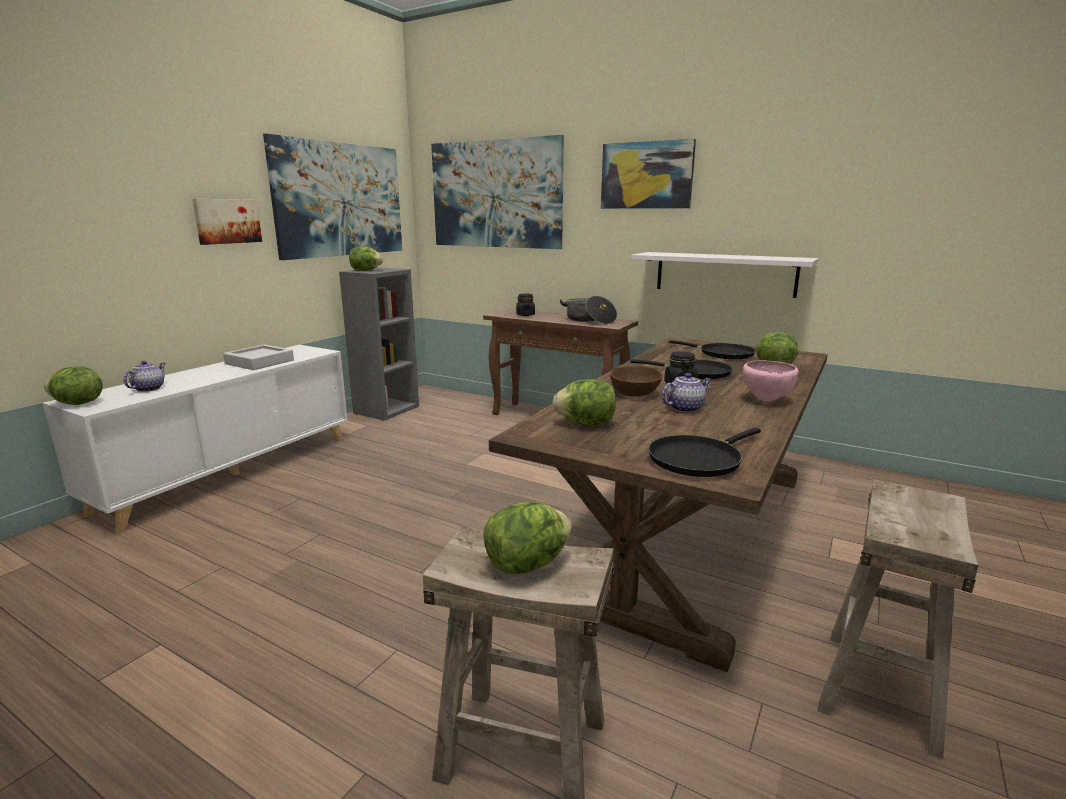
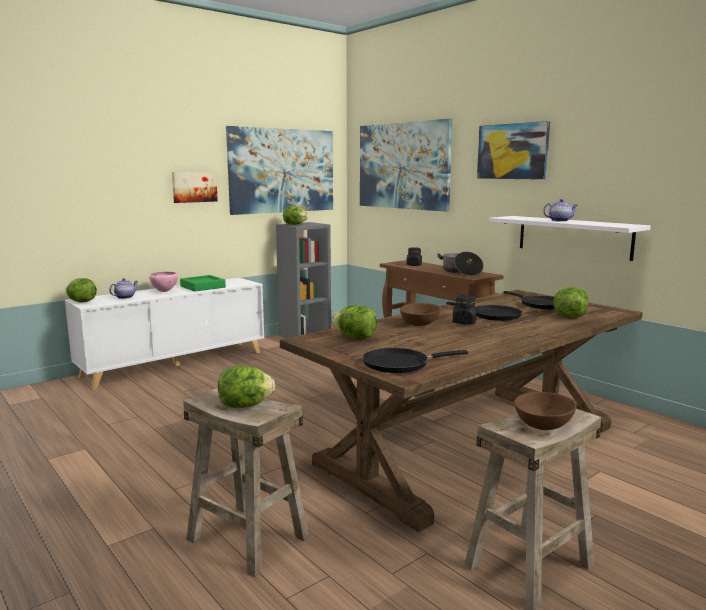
camera: 20 degrees right, 5 degrees down
grey tray [223,345,294,370] -> green tray [180,275,226,292]
teapot [661,373,711,413] -> teapot moved to [543,199,578,222]
pink bowl [743,361,799,401] -> pink bowl moved to [149,272,178,292]
none -> brown bowl [514,392,576,430]

